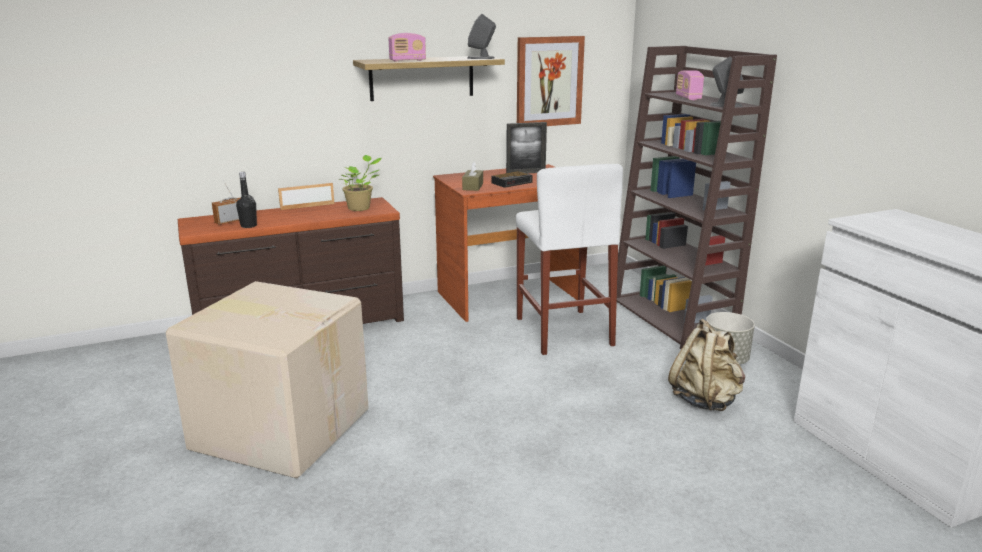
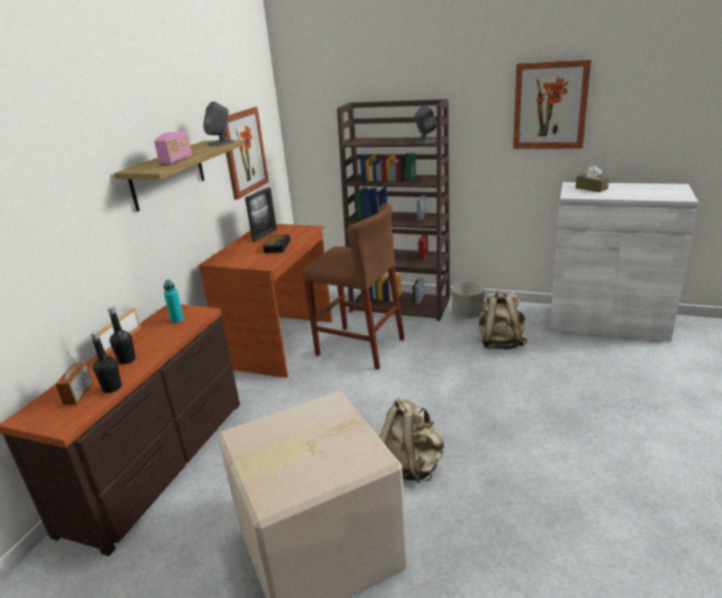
camera: 45 degrees left, 5 degrees up
potted plant [342,155,382,211] -> turquoise bottle [163,280,184,323]
brown tissue box [462,161,483,191] -> brown tissue box moved to [576,165,609,192]
white stool [516,164,623,355] -> brown stool [302,203,404,370]
radio [676,70,704,100] -> none
none -> black bottle [108,306,136,364]
none -> beige backpack [379,397,444,483]
none -> picture [513,59,591,149]

